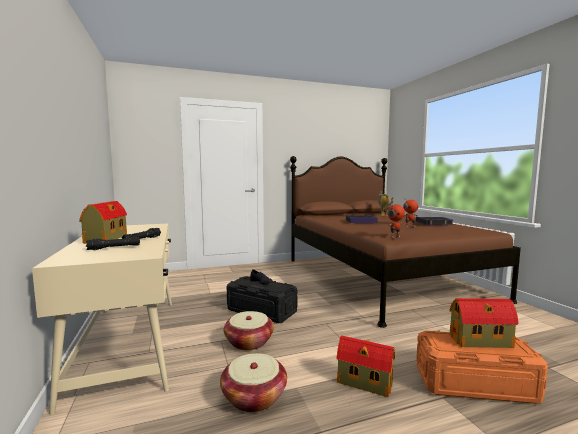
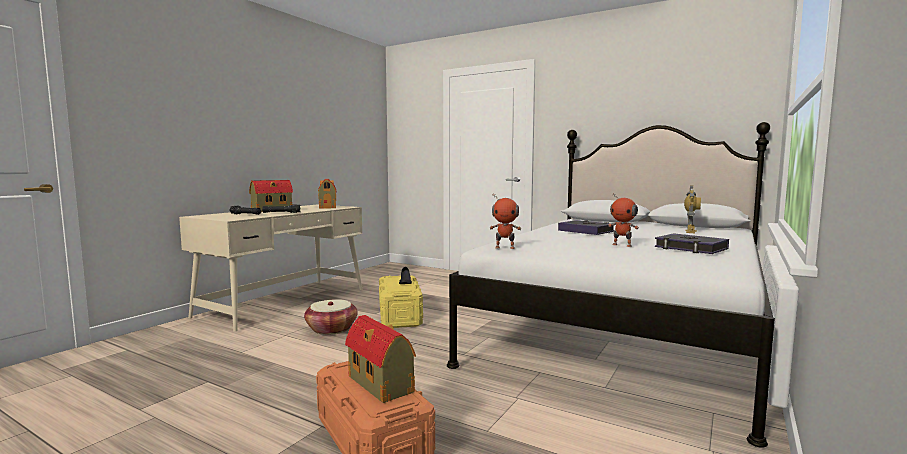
camera: 50 degrees right, 0 degrees up
basket [220,353,287,412] -> none
black storage box [227,276,297,323] -> yellow storage box [379,275,423,328]
brown bed [290,156,521,328] -> white bed [447,122,775,448]
toy house [336,335,395,397] -> toy house moved to [318,179,337,209]

